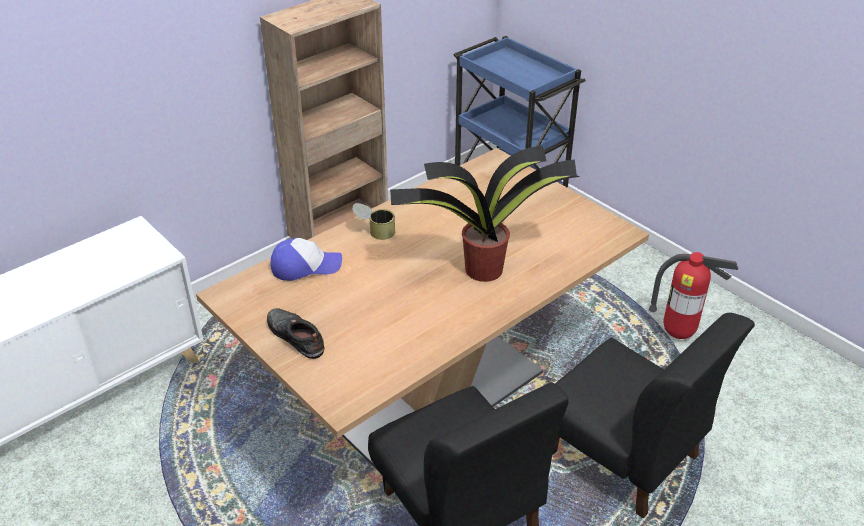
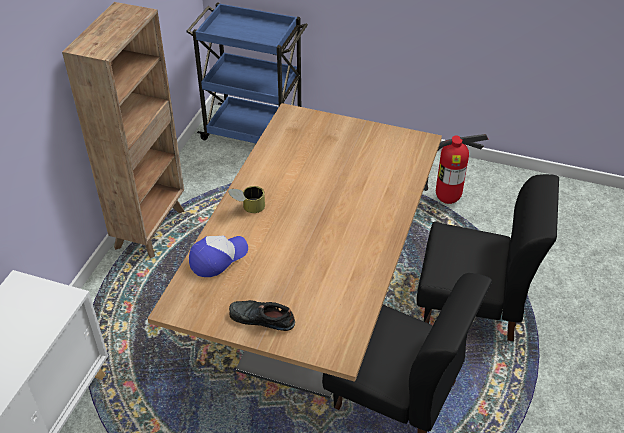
camera: 30 degrees left, 5 degrees up
potted plant [390,146,580,282] -> none

